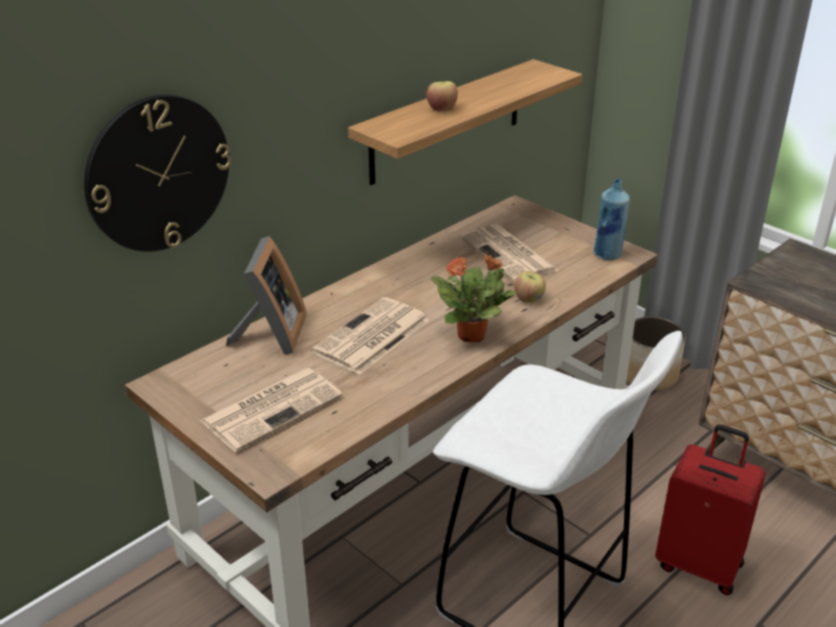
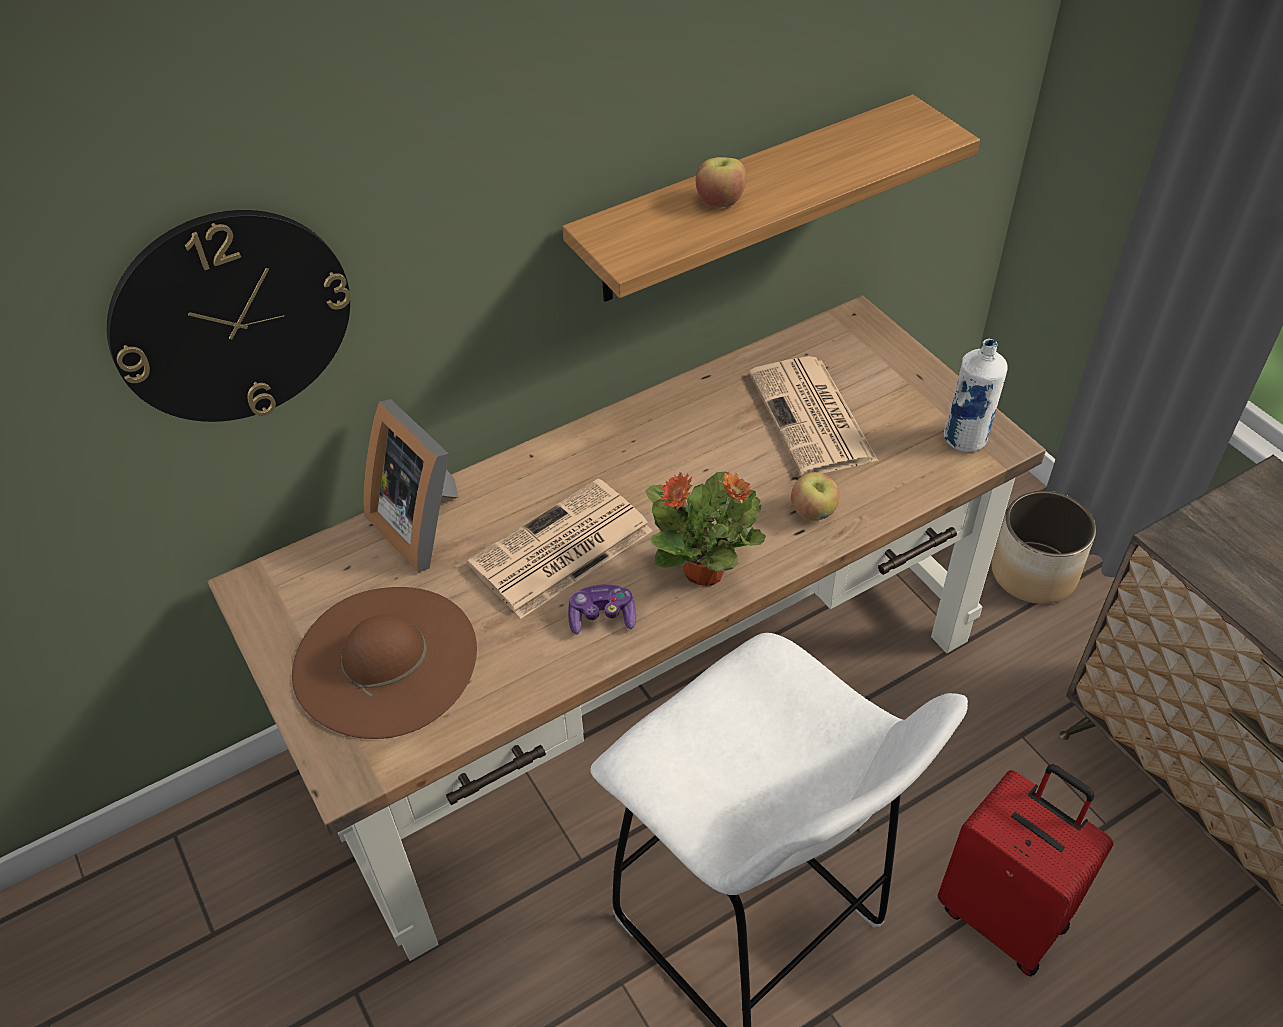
camera: 15 degrees right, 15 degrees up
newspaper [200,368,343,452] -> brown hat [292,587,477,739]
picture frame [226,236,307,355] -> picture frame turned 120 degrees clockwise [363,399,459,572]
blue bottle [594,179,630,260] -> white bottle [944,339,1008,452]
none -> game controller [568,584,636,634]

